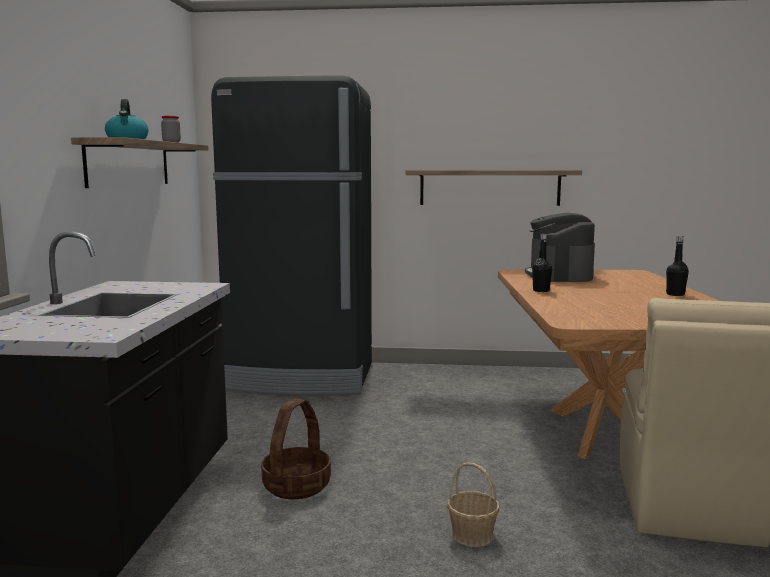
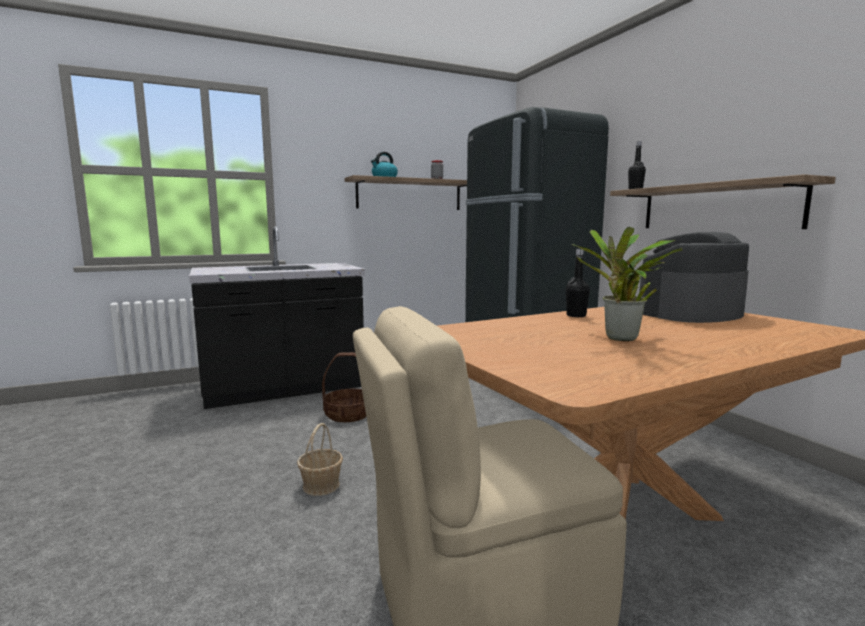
camera: 60 degrees right, 0 degrees up
black bottle [666,236,689,296] -> black bottle moved to [628,141,646,189]
none -> potted plant [572,227,682,341]

